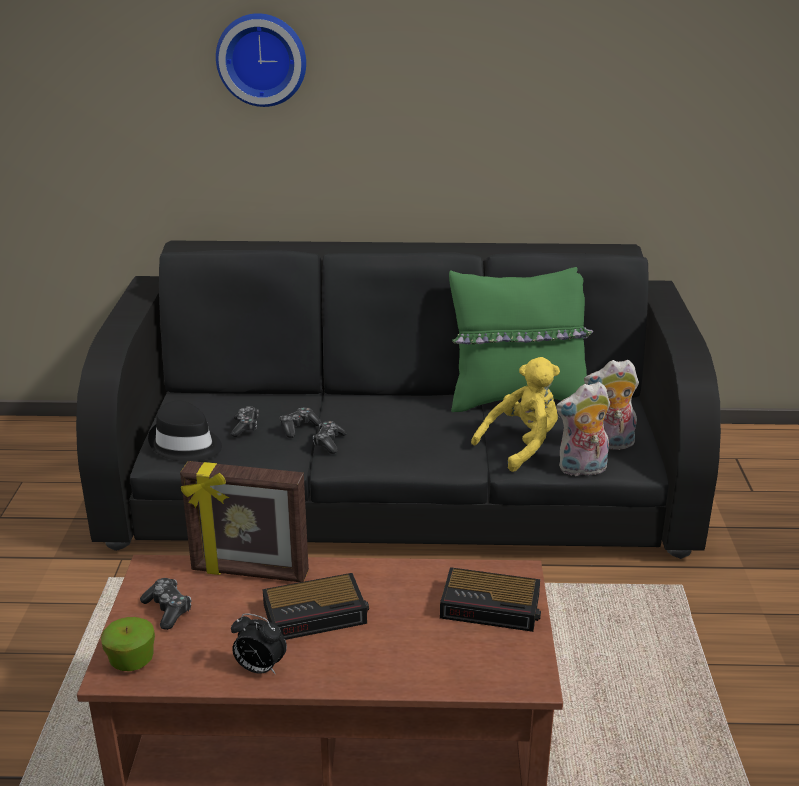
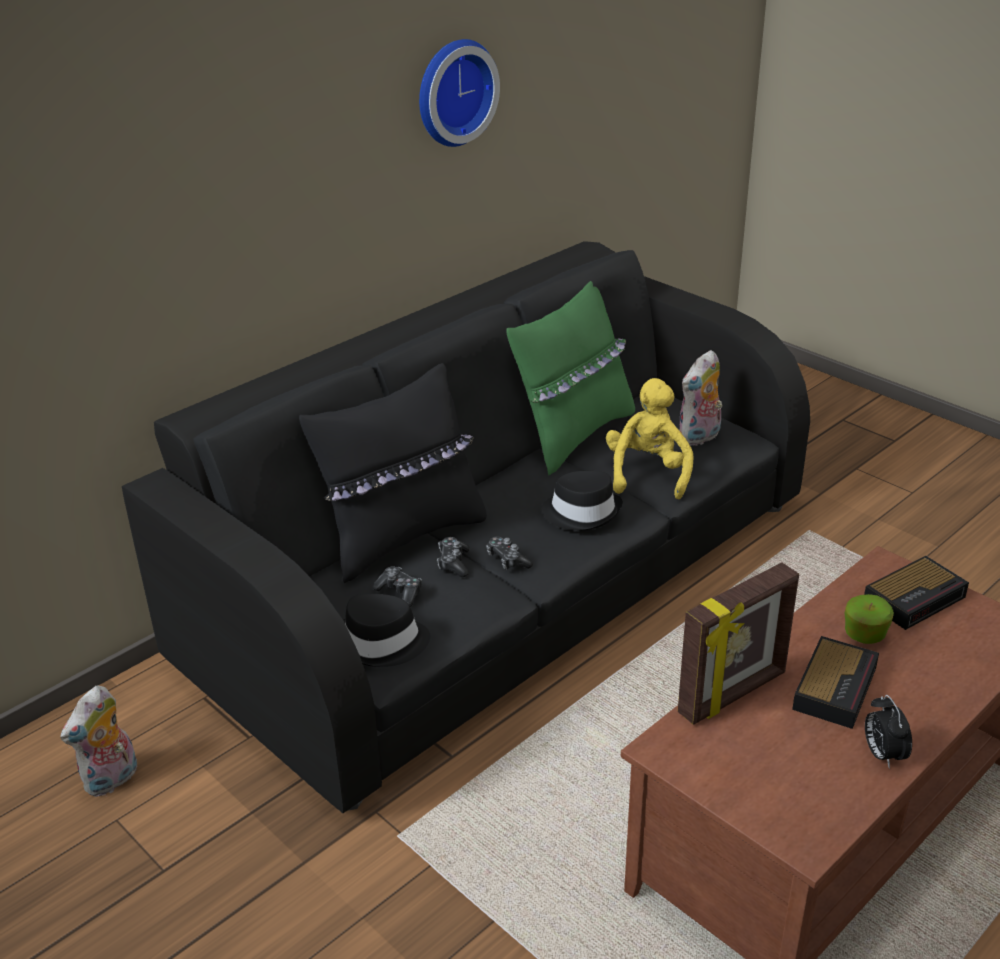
camera: 45 degrees left, 5 degrees up
apple [101,617,155,671] -> apple moved to [845,594,894,644]
game controller [140,578,191,630] -> none
wall clock [216,13,306,107] -> wall clock moved to [419,39,500,147]
alarm clock [231,613,287,675] -> alarm clock turned 105 degrees clockwise [865,695,912,769]
plush toy [556,382,610,476] -> plush toy moved to [60,686,137,797]
none -> black pillow [299,363,487,583]
none -> black hat [542,471,623,531]

